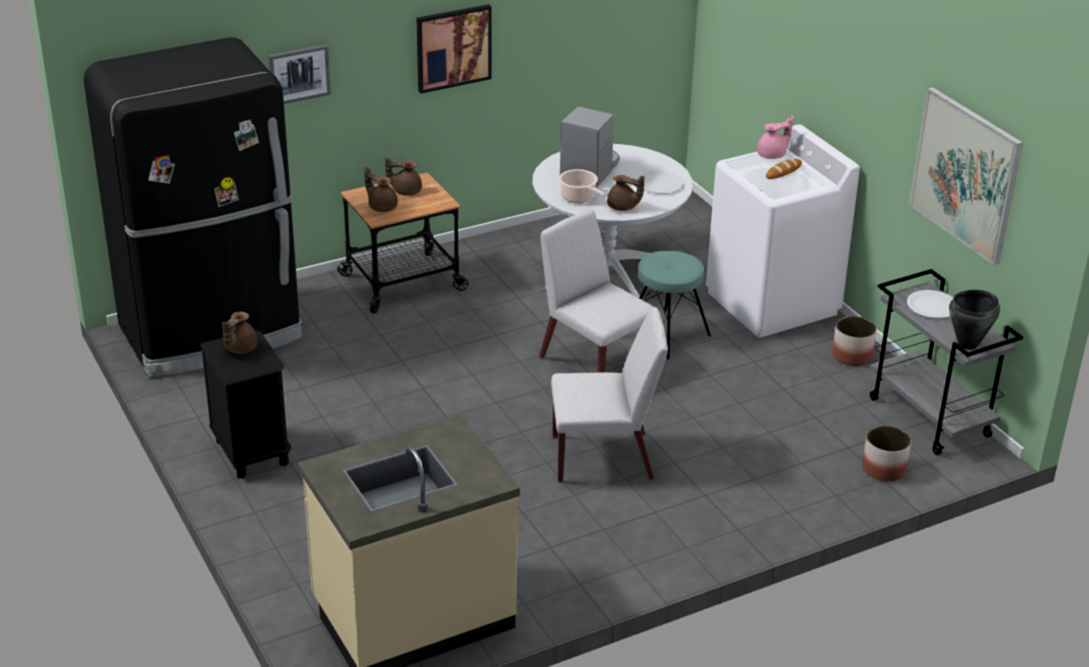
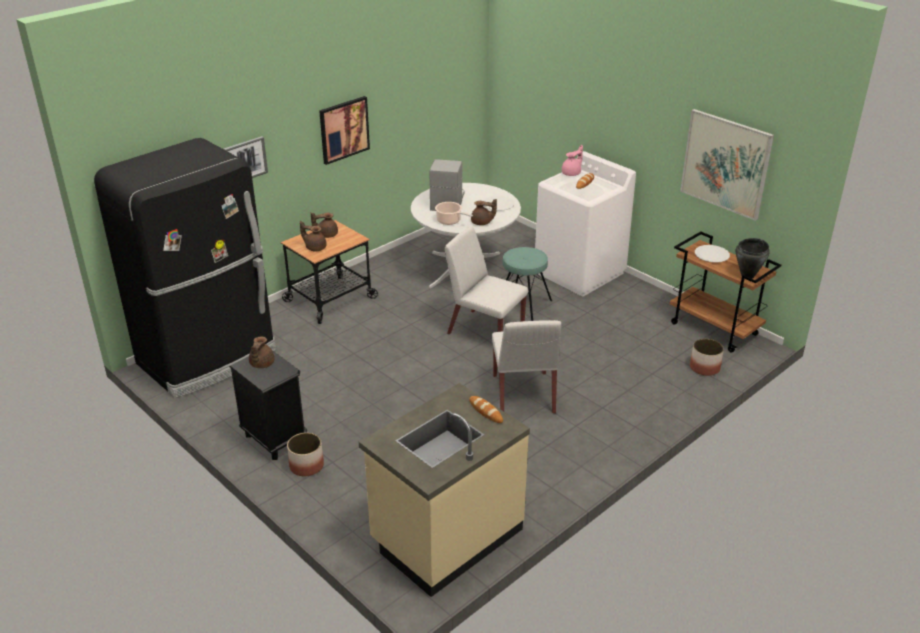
camera: 15 degrees left, 0 degrees up
white chair [551,307,668,483] -> white chair turned 105 degrees clockwise [492,320,561,414]
planter [832,316,877,366] -> planter moved to [287,433,324,476]
grey cart [870,269,1023,455] -> brown cart [670,231,781,353]
none -> bread [469,396,503,423]

